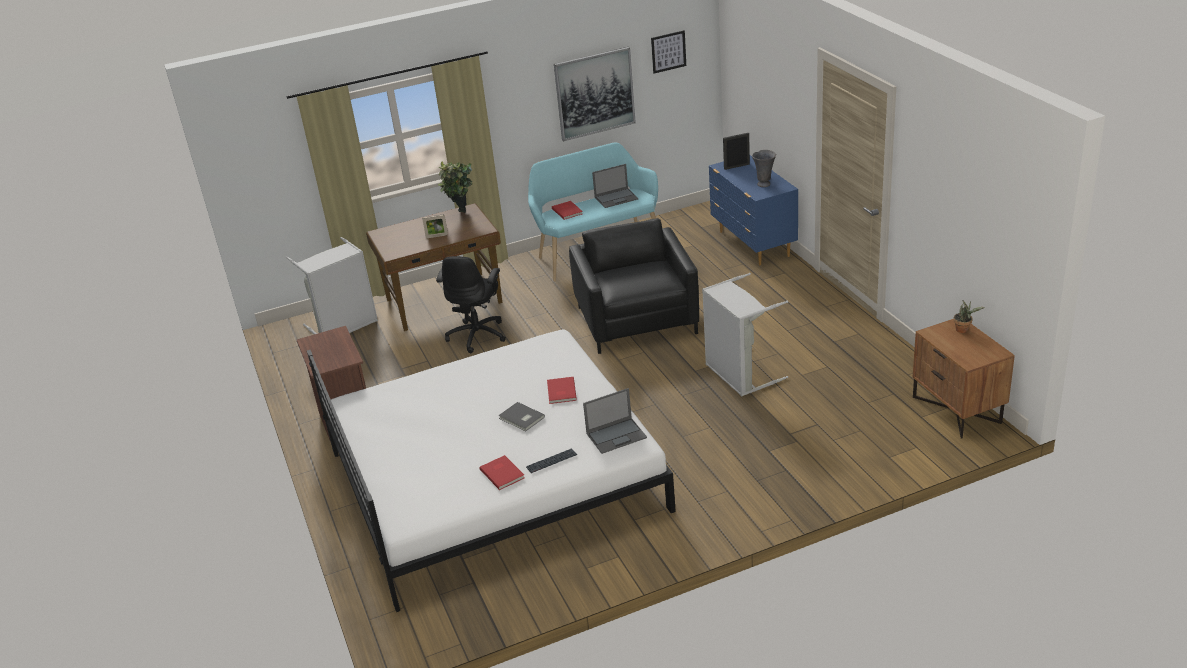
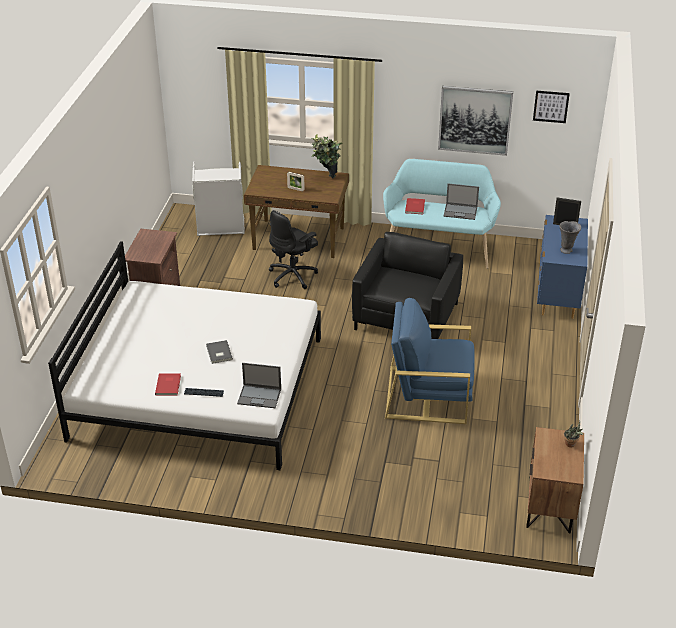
camera: 30 degrees right, 5 degrees up
red book [547,377,577,404] -> none
grey laundry basket [702,273,788,397] -> blue armchair [385,298,475,424]

